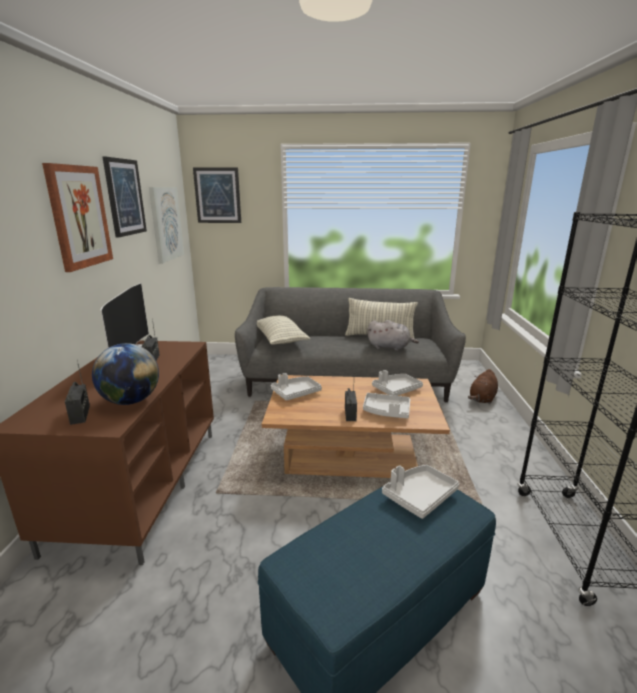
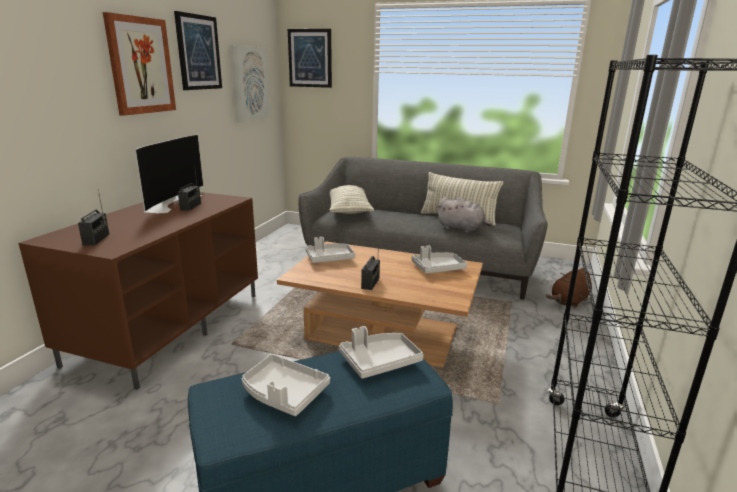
camera: 15 degrees right, 0 degrees up
globe [92,343,159,405] -> none
grey tray [363,393,410,419] -> grey tray moved to [241,354,330,416]

